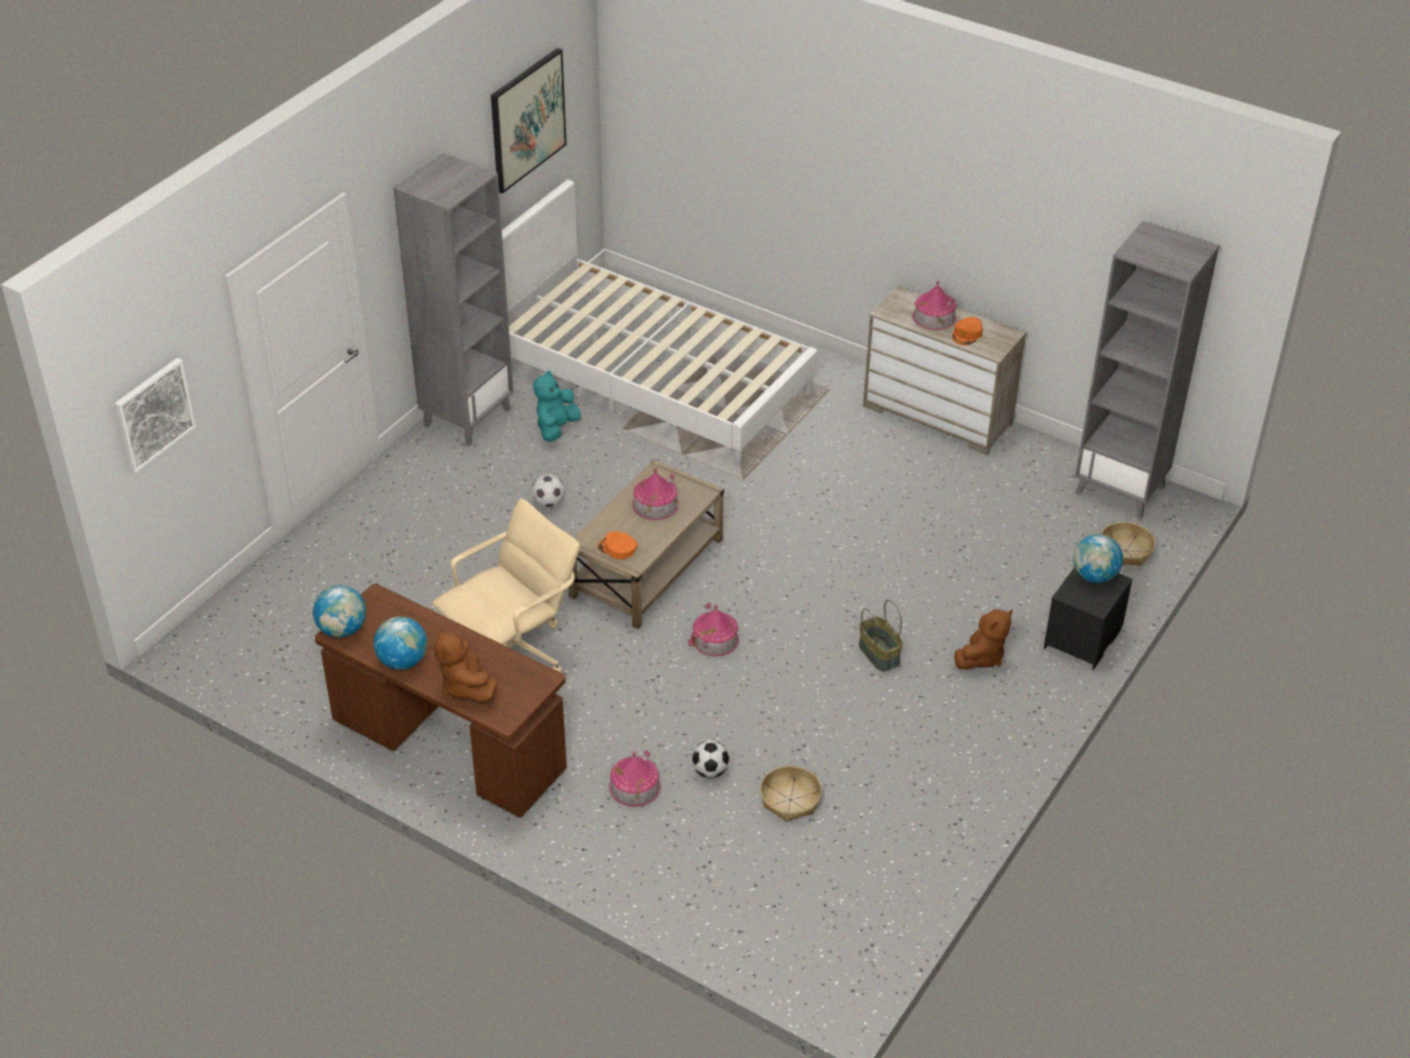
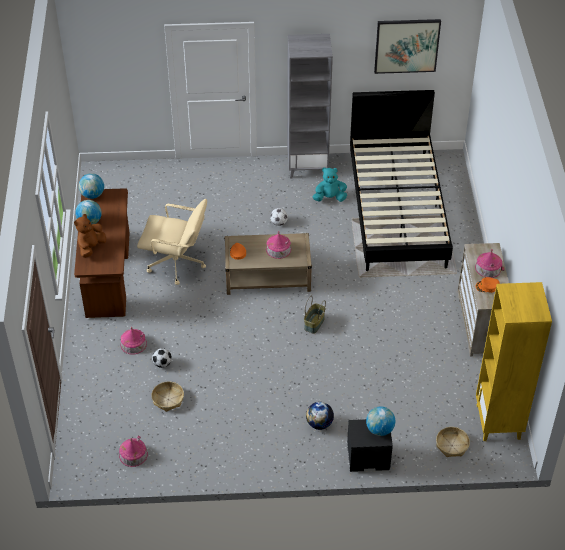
camera: 55 degrees right, 5 degrees up
picture [115,358,196,473] -> none
white bed [502,180,818,467] -> black bed [350,90,453,271]
toy house [688,603,739,656] -> toy house moved to [119,435,148,467]
basket [859,599,903,672] -> basket moved to [304,296,326,334]
brown plush toy [954,609,1013,670] -> globe [306,402,334,430]
grey bookcase [1075,221,1219,519] -> yellow bookcase [476,282,552,441]

